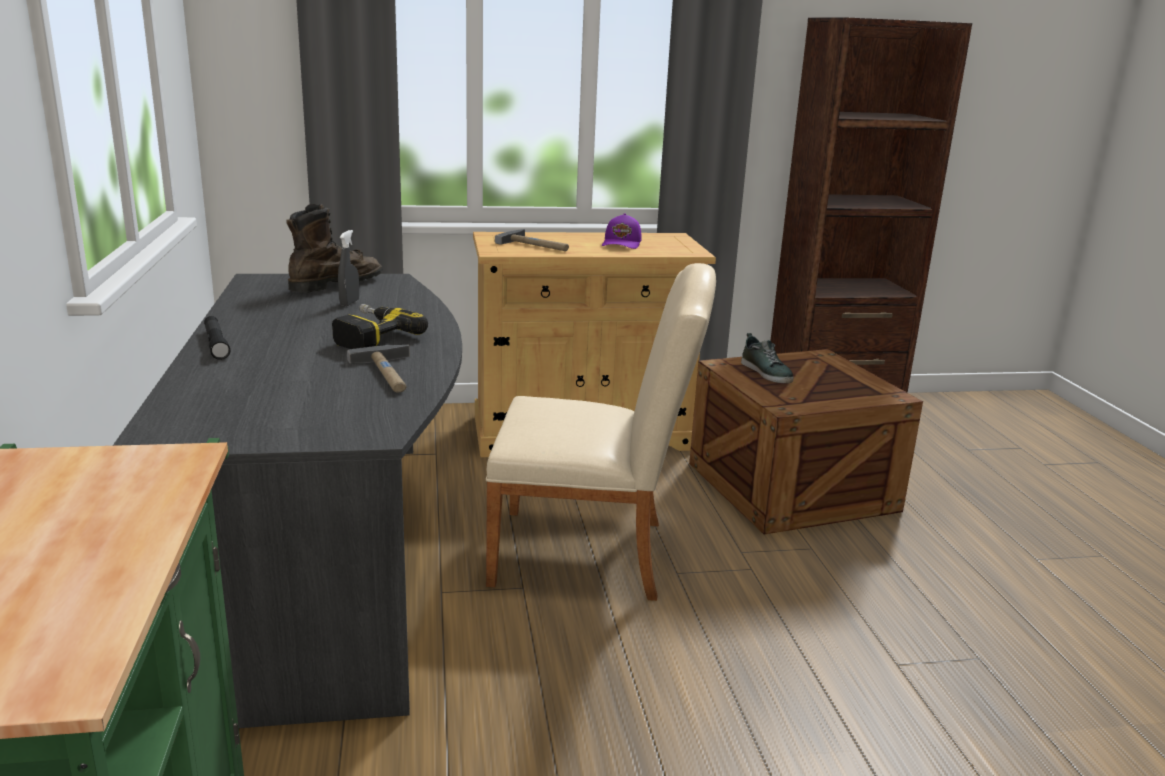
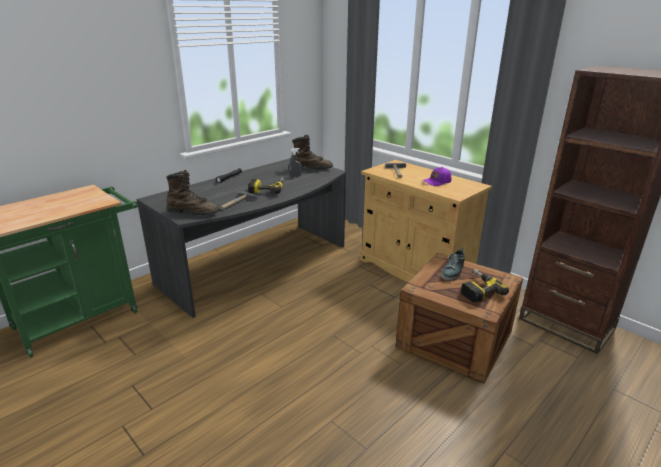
camera: 55 degrees right, 5 degrees up
beige chair [486,263,716,601] -> none
none -> brown boot [167,170,219,215]
none -> power drill [461,269,509,303]

